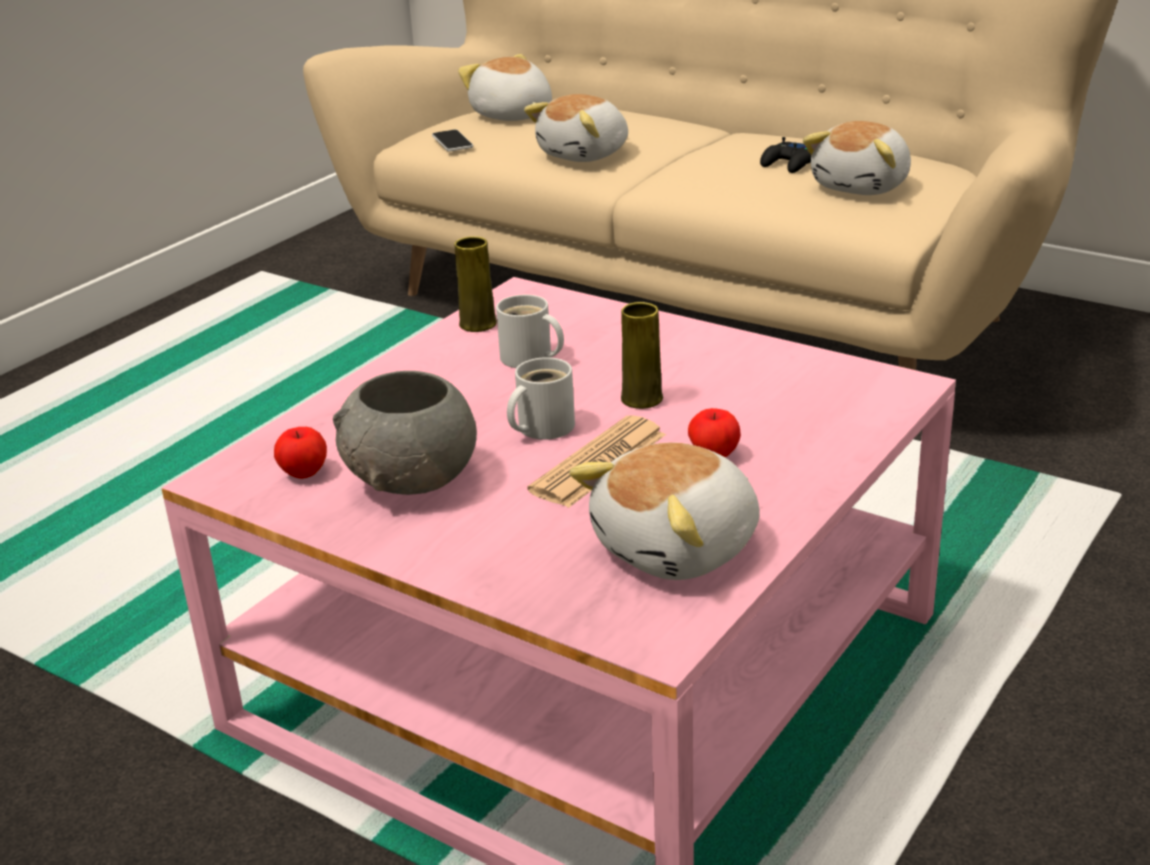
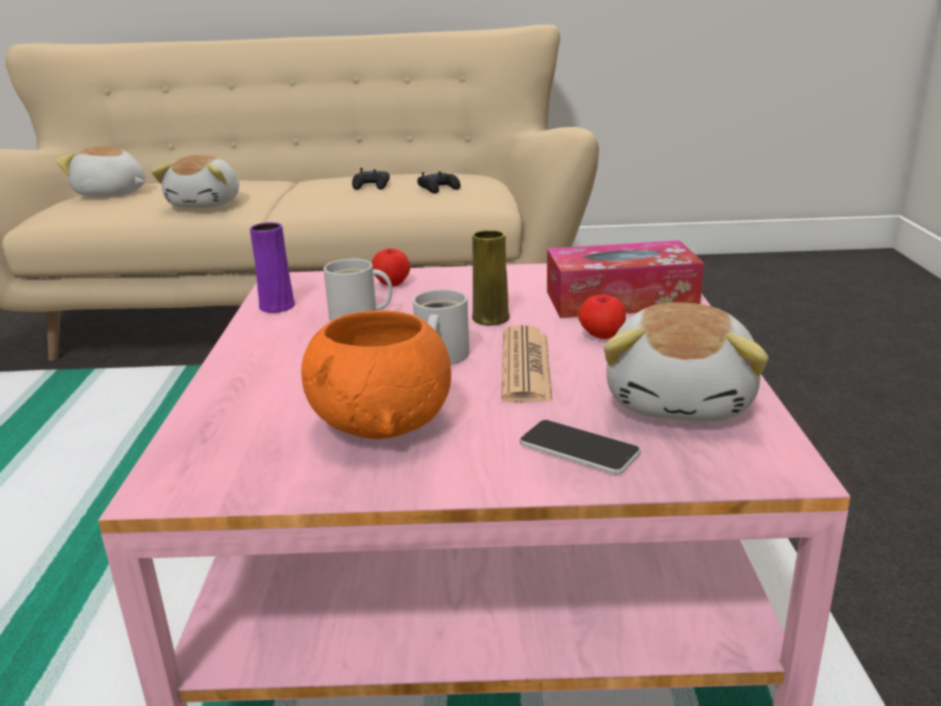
camera: 35 degrees left, 5 degrees down
apple [274,427,327,479] -> apple moved to [372,248,410,286]
grey bowl [333,371,477,495] -> orange bowl [301,310,451,439]
phone [432,130,473,152] -> phone moved to [520,420,641,475]
yellow vase [454,236,497,332] -> purple vase [250,222,295,313]
plush toy [803,121,911,195] -> black game controller [417,171,461,194]
none -> tissue box [547,240,704,318]

